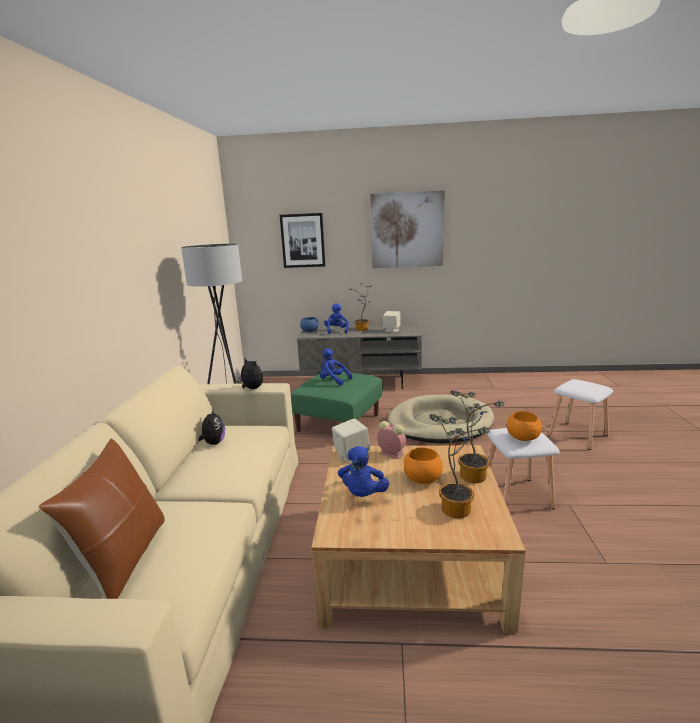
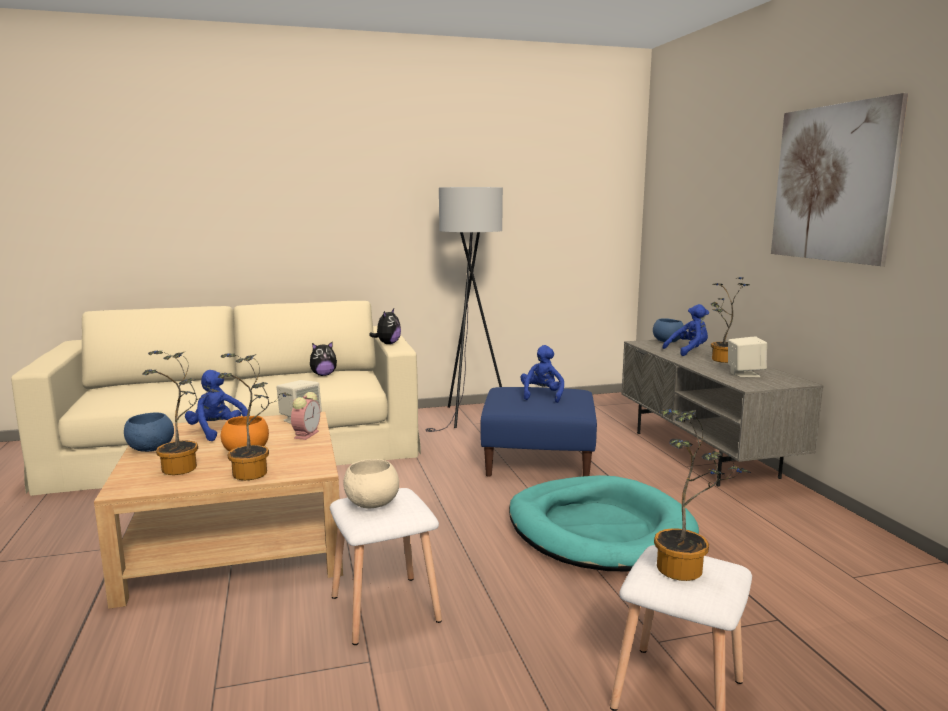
camera: 70 degrees right, 5 degrees down
brown pillow [39,439,165,599] -> none
picture [280,213,325,268] -> none
green ottoman [291,372,382,432] -> blue ottoman [481,387,597,477]
blue plush toy [338,446,389,497] -> blue plush toy turned 60 degrees clockwise [185,370,250,441]
beige dog bed [388,395,494,443] -> turquoise dog bed [509,475,699,571]
orange bowl [507,411,542,441] -> beige bowl [343,459,399,508]
none -> blue bowl [124,412,174,452]
none -> potted plant [654,409,751,581]

